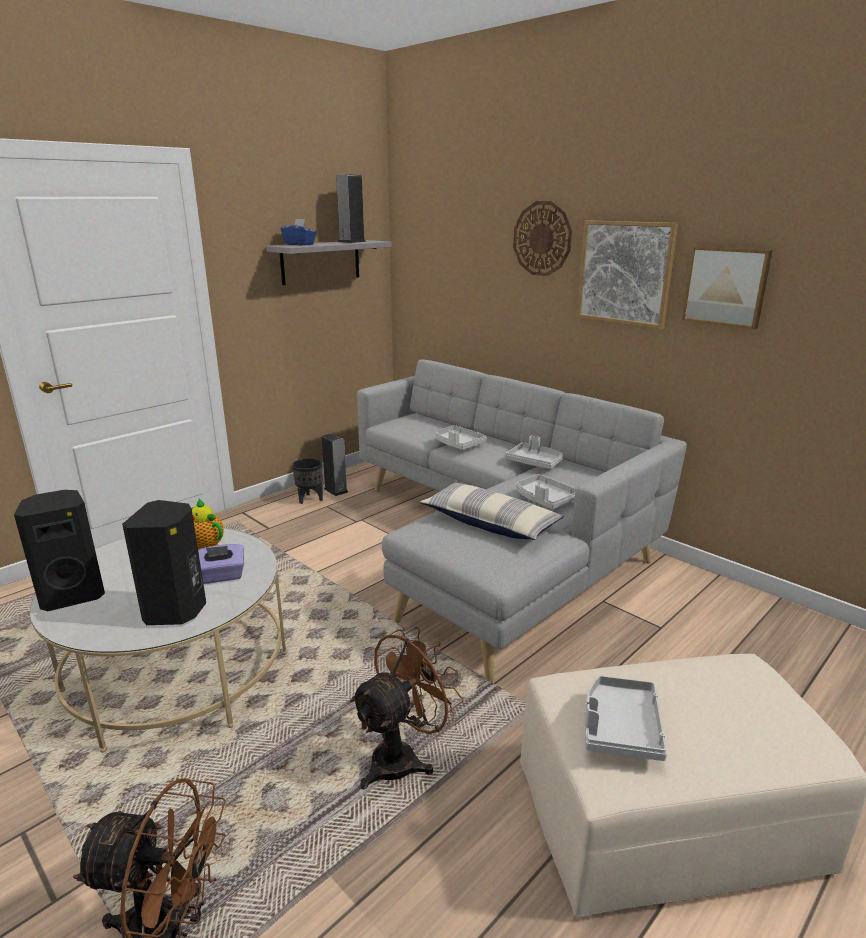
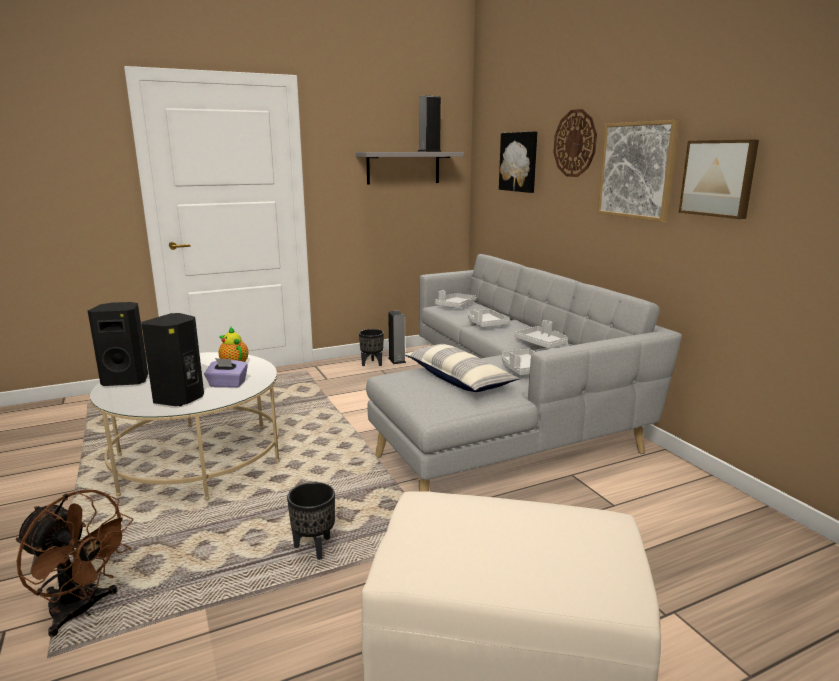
camera: 20 degrees right, 5 degrees down
blue tissue box [281,219,317,245] -> none
brown fan [350,627,463,789] -> black planter [287,482,335,560]
grey tray [585,676,667,761] -> grey tray moved to [435,290,476,308]
none -> picture [499,131,537,193]

